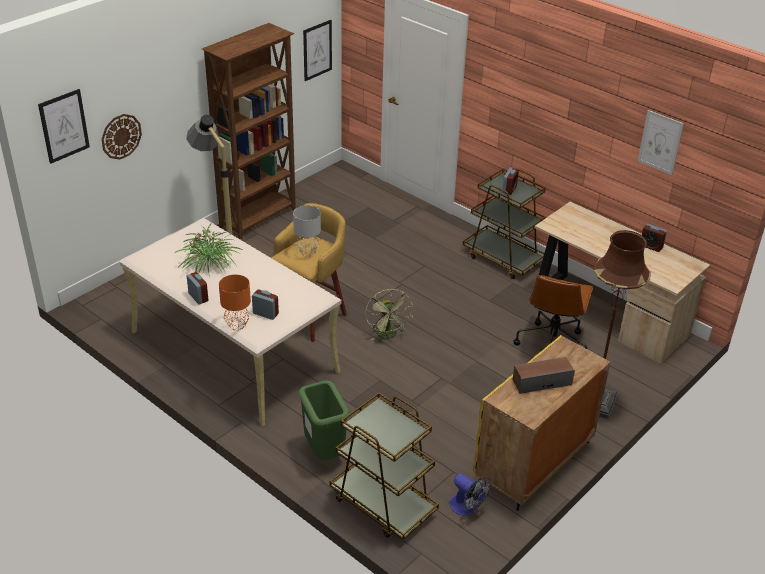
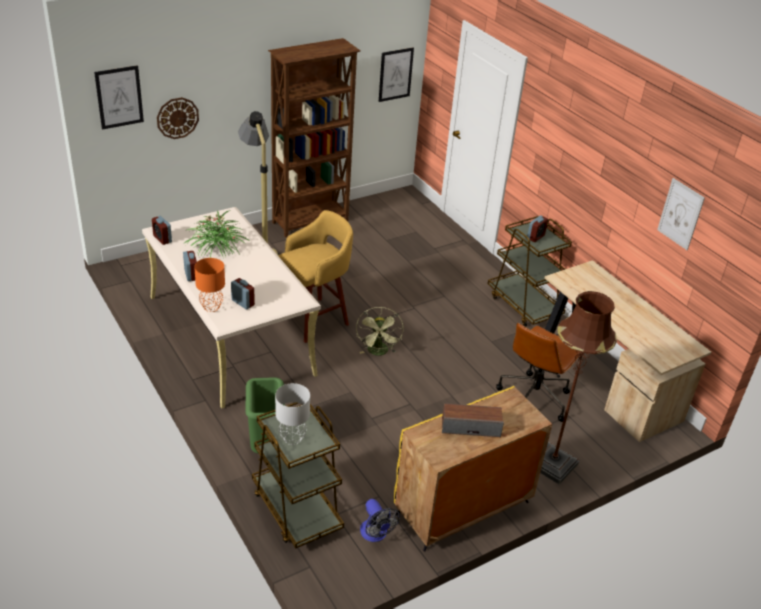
camera: 15 degrees right, 0 degrees up
grey table lamp [293,205,321,257] -> grey table lamp moved to [275,383,310,445]
alarm clock [642,224,667,252] -> alarm clock moved to [152,216,172,245]

